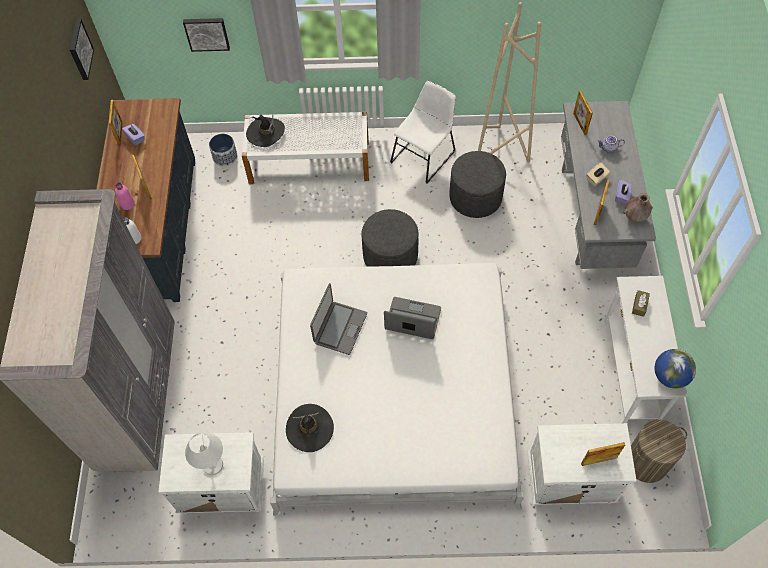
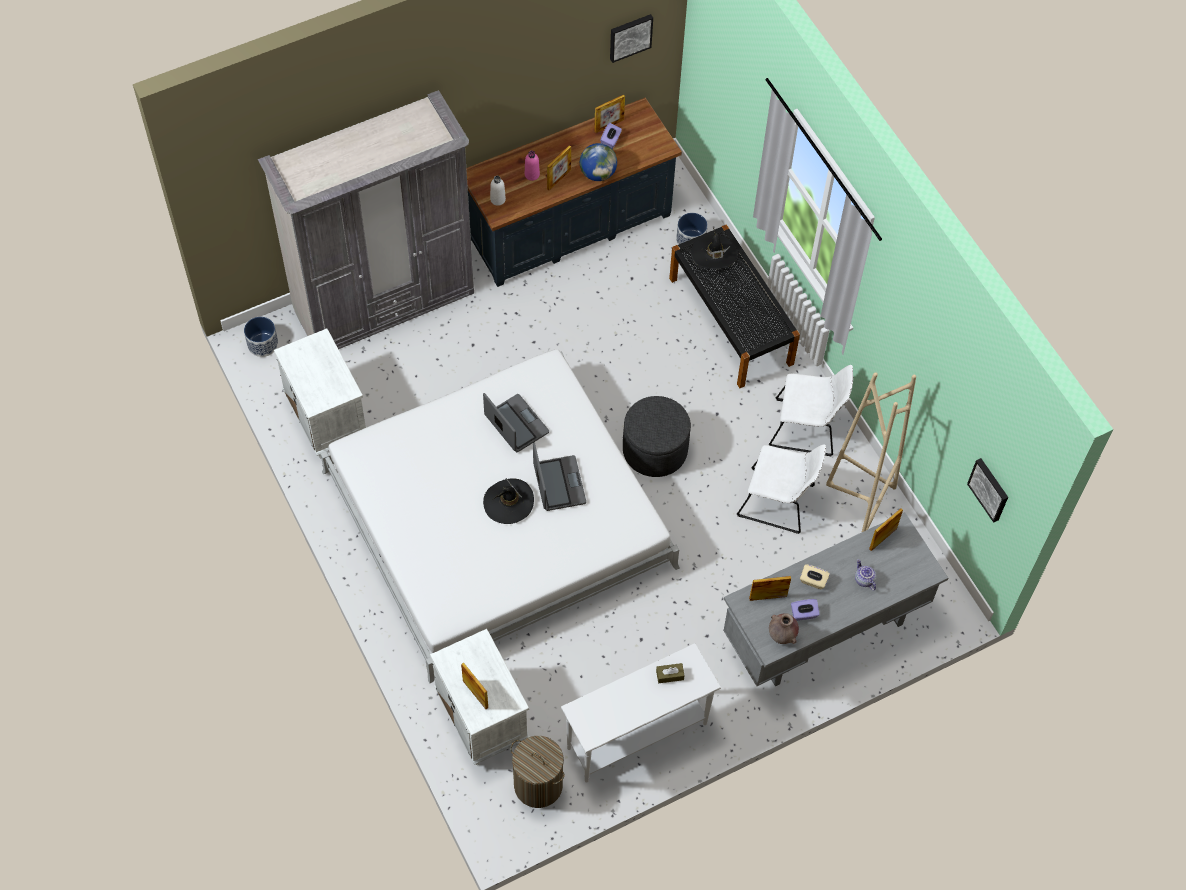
camera: 60 degrees right, 0 degrees up
picture [183,18,230,52] -> picture moved to [967,458,1008,523]
white table lamp [185,433,223,475] -> none
white bench [242,112,369,185] -> black bench [669,224,800,388]
black hat [286,404,334,452] -> black hat moved to [483,478,534,524]
laptop [310,283,367,355] -> laptop turned 120 degrees counterclockwise [483,393,549,452]
grey ottoman [449,151,506,218] -> white chair [737,445,826,534]
globe [655,349,696,389] -> globe moved to [580,143,617,181]
none -> planter [244,317,278,357]

